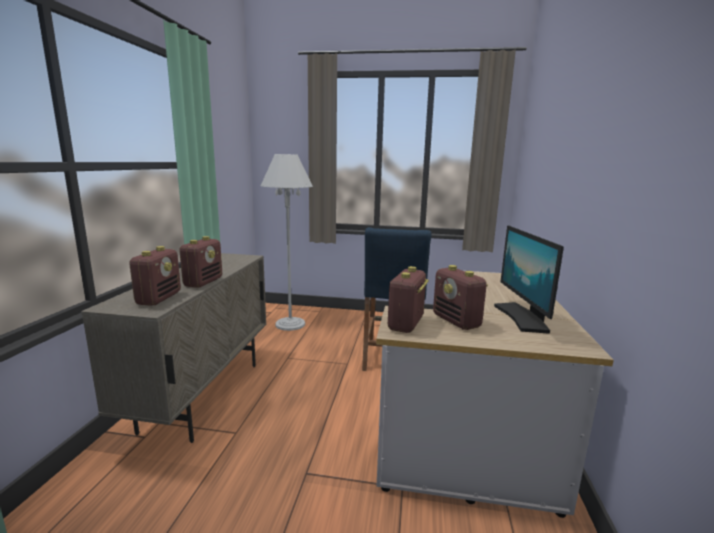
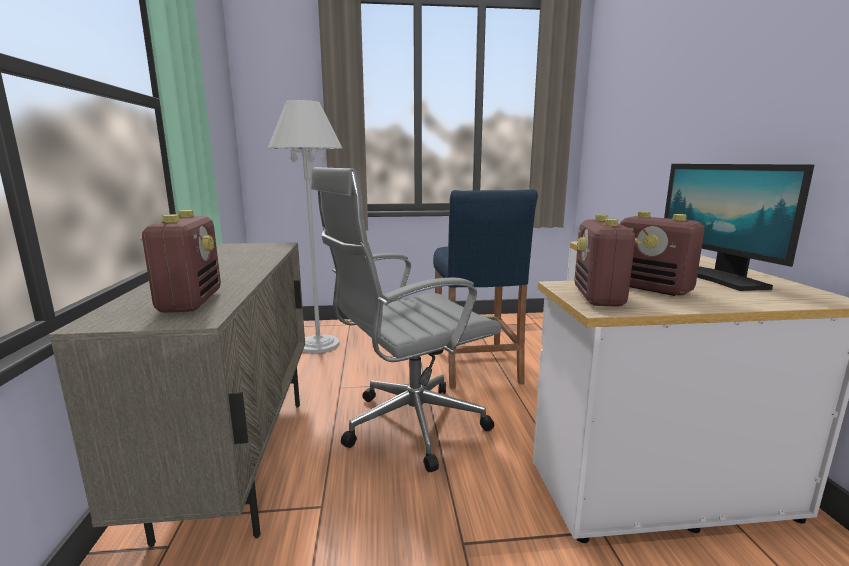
camera: 15 degrees left, 0 degrees up
radio [179,236,222,288] -> none
none -> grey office chair [311,167,502,472]

